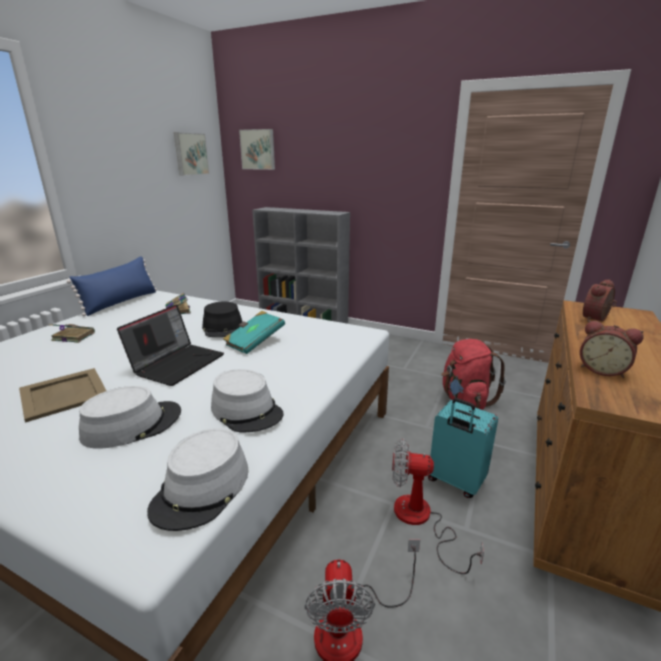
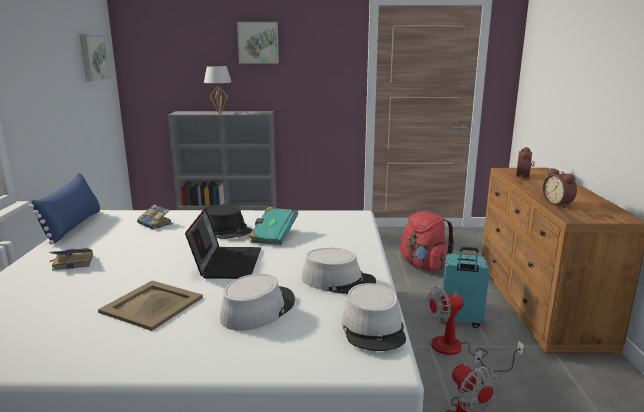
camera: 25 degrees left, 5 degrees down
picture [239,129,275,170] -> picture moved to [237,22,279,64]
alarm clock [580,320,644,378] -> alarm clock turned 60 degrees clockwise [543,168,577,208]
none -> white table lamp [204,66,231,114]

